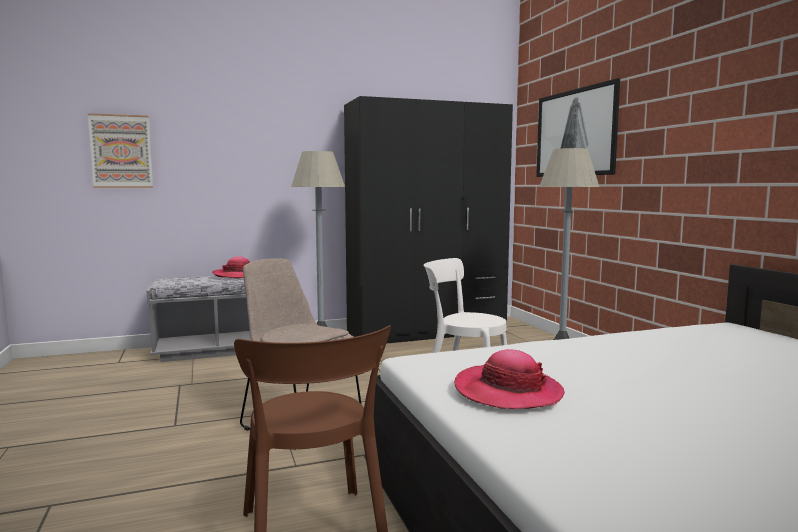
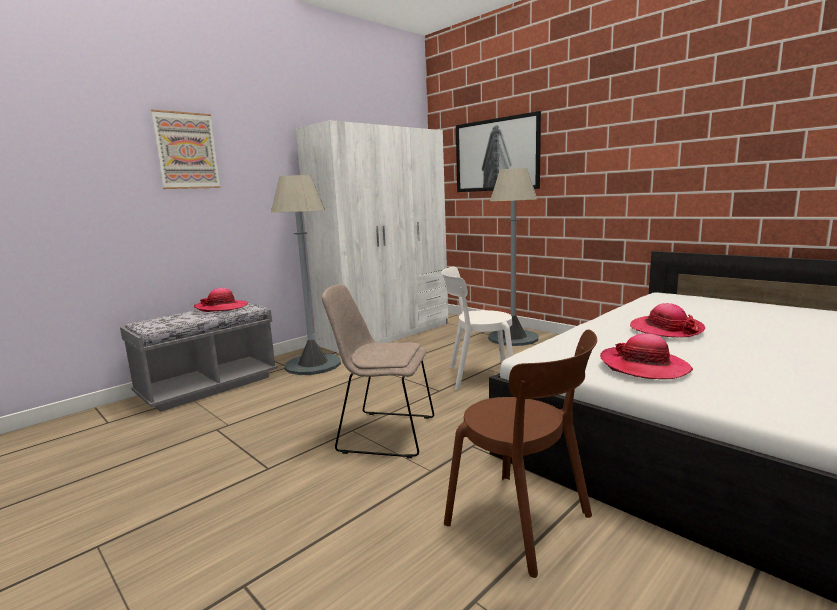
camera: 25 degrees left, 5 degrees up
picture [88,113,153,188] -> picture moved to [151,109,221,189]
black wardrobe [344,96,513,343] -> white wardrobe [296,120,448,354]
none -> hat [630,303,705,337]

